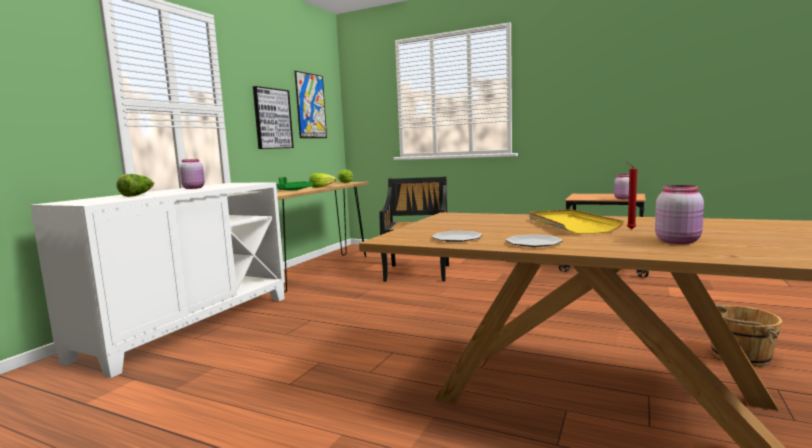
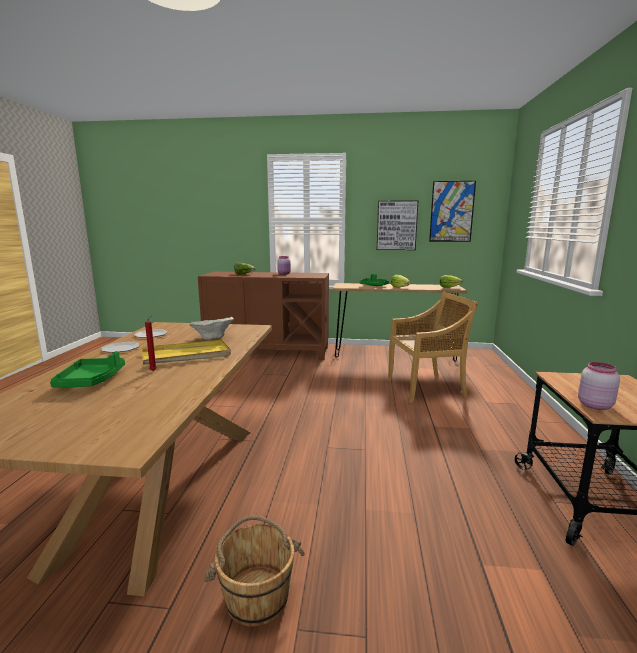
camera: 70 degrees right, 5 degrees up
white cabinet [30,182,285,378] -> brown cabinet [198,272,329,360]
black chair [379,177,449,282] -> beige chair [387,291,478,403]
pink jar [655,185,704,244] -> green tray [50,351,125,388]
none -> beige bowl [189,317,234,340]

